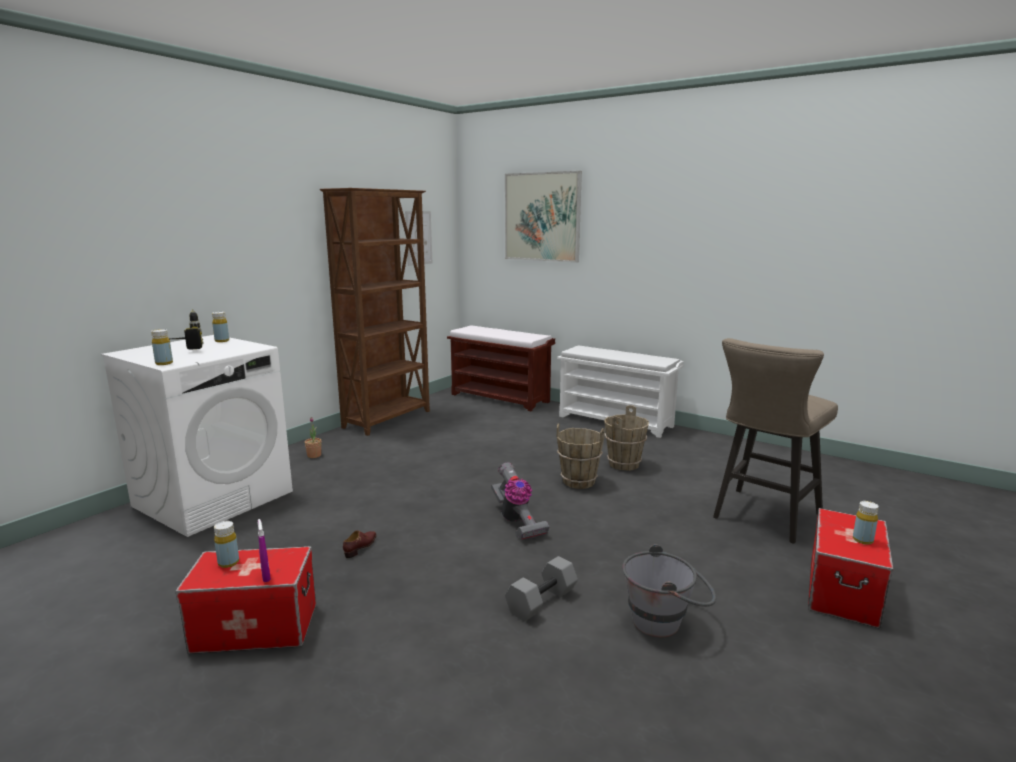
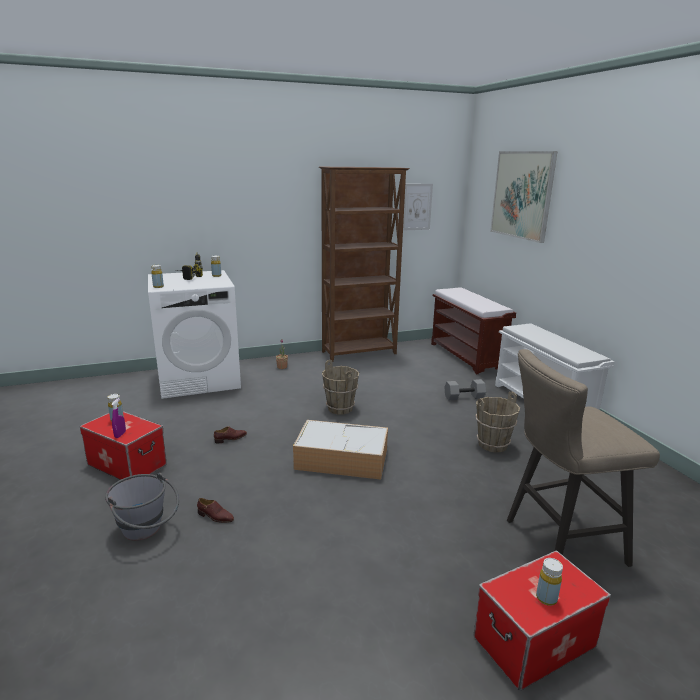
camera: 35 degrees right, 5 degrees up
vacuum cleaner [491,462,549,540] -> storage box [293,420,388,480]
grey dumbbell [505,556,578,622] -> grey dumbbell moved to [444,379,486,400]
brown bucket [557,423,605,489] -> brown bucket moved to [322,360,359,415]
grey bucket [622,544,716,637] -> grey bucket moved to [105,473,179,541]
none -> brown shoe [197,498,234,523]

